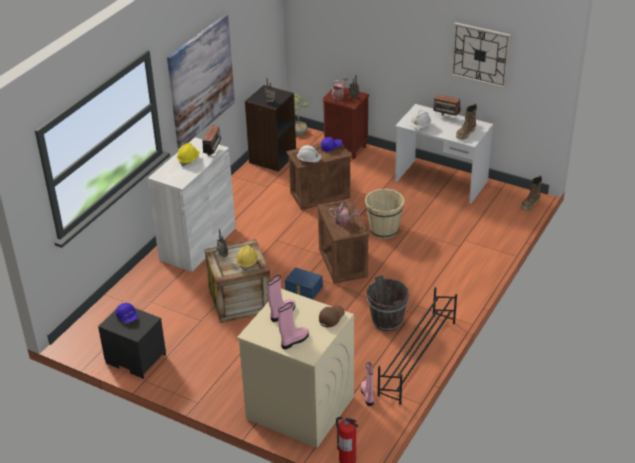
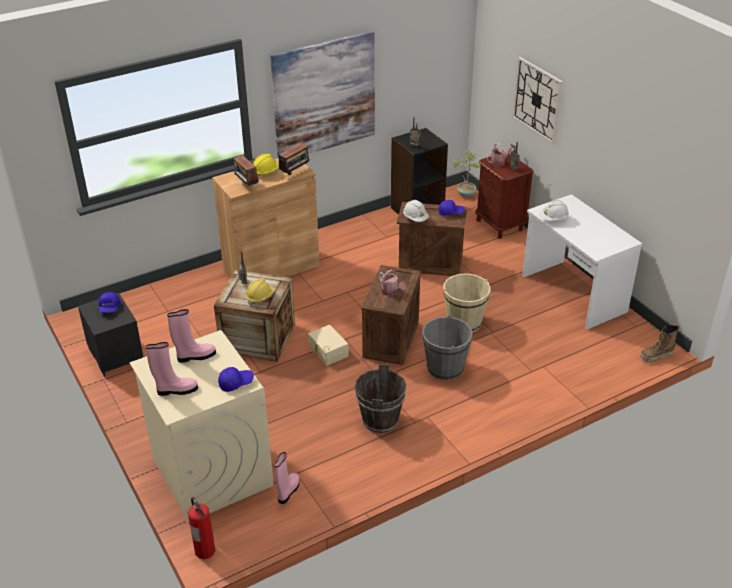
camera: 30 degrees right, 0 degrees up
white cabinet [148,138,236,272] -> brown cabinet [212,158,320,278]
blue storage box [285,267,323,300] -> beige storage box [308,325,349,366]
brown cap [319,305,345,328] -> blue cap [218,367,254,392]
black shoe rack [377,287,457,405] -> none
radio [433,93,461,116] -> radio moved to [234,155,259,187]
wall clock [451,22,511,89] -> wall clock moved to [512,57,563,144]
boot [456,104,477,140] -> none
none -> grey bucket [422,315,472,380]

